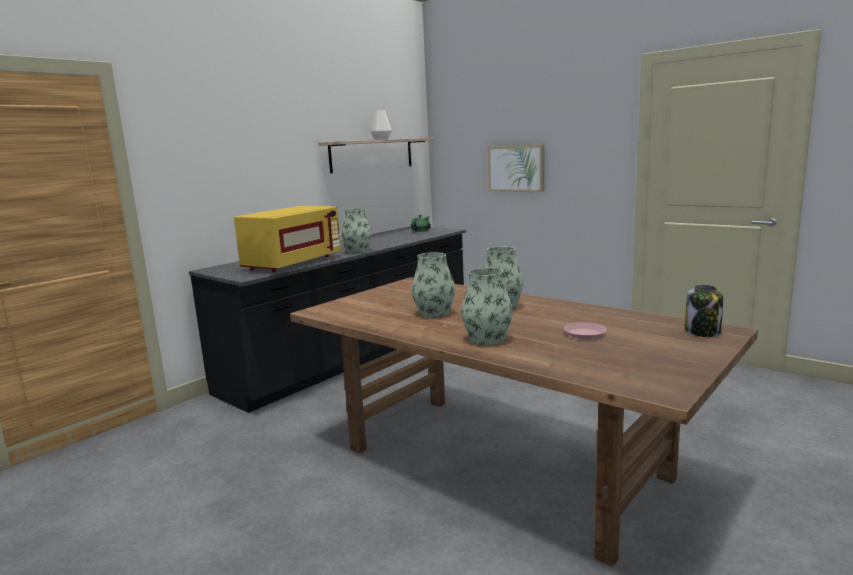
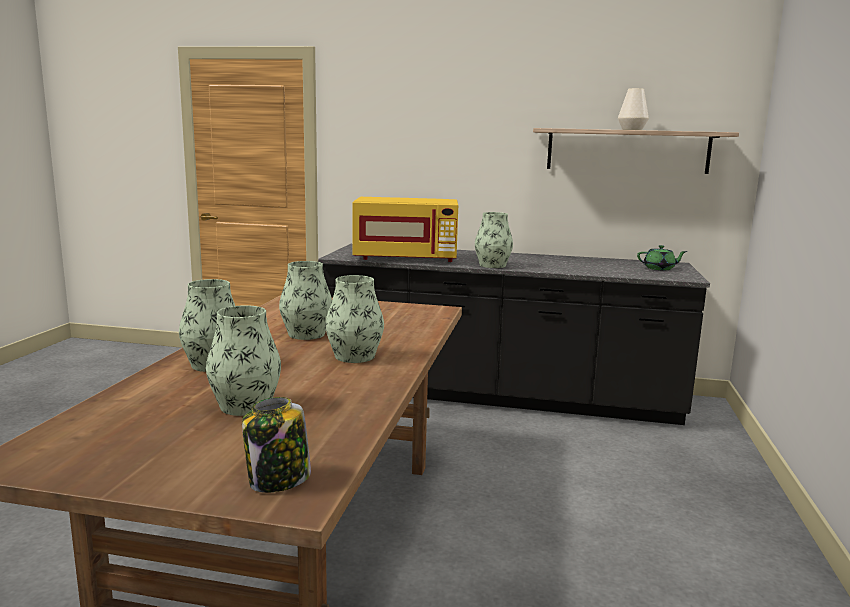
camera: 60 degrees right, 0 degrees up
picture [488,144,545,192] -> none
pink plate [564,322,607,339] -> vase [206,305,281,416]

